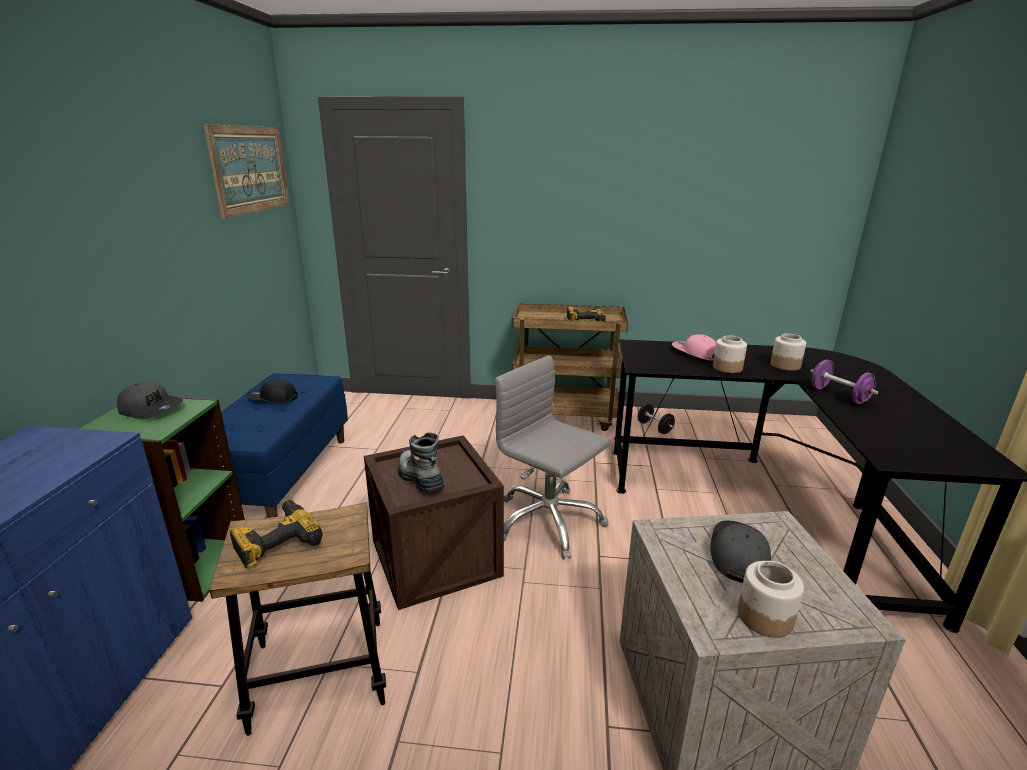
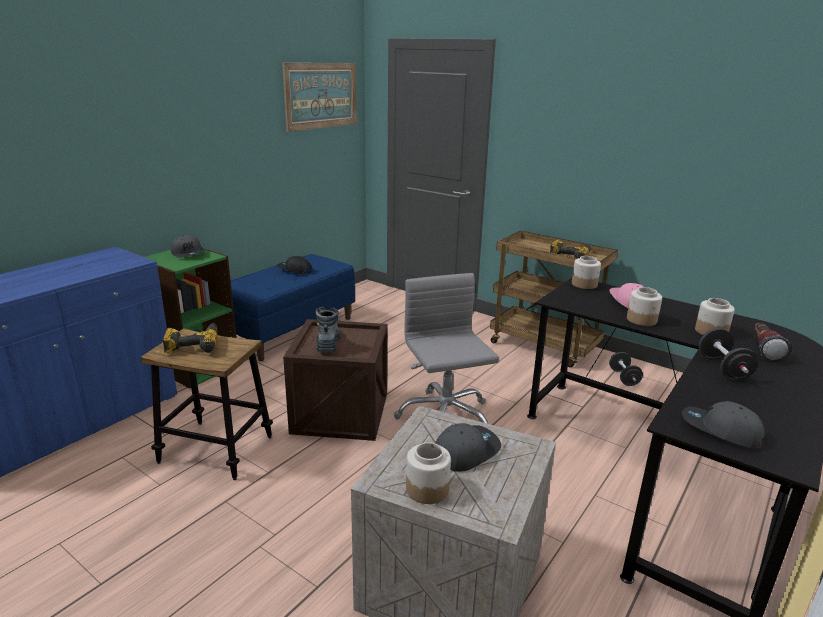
camera: 30 degrees right, 0 degrees up
purple dumbbell [810,359,878,404] -> black dumbbell [699,328,758,381]
none -> jar [572,256,601,289]
none -> grey cap [682,401,765,449]
none -> flashlight [755,323,791,361]

